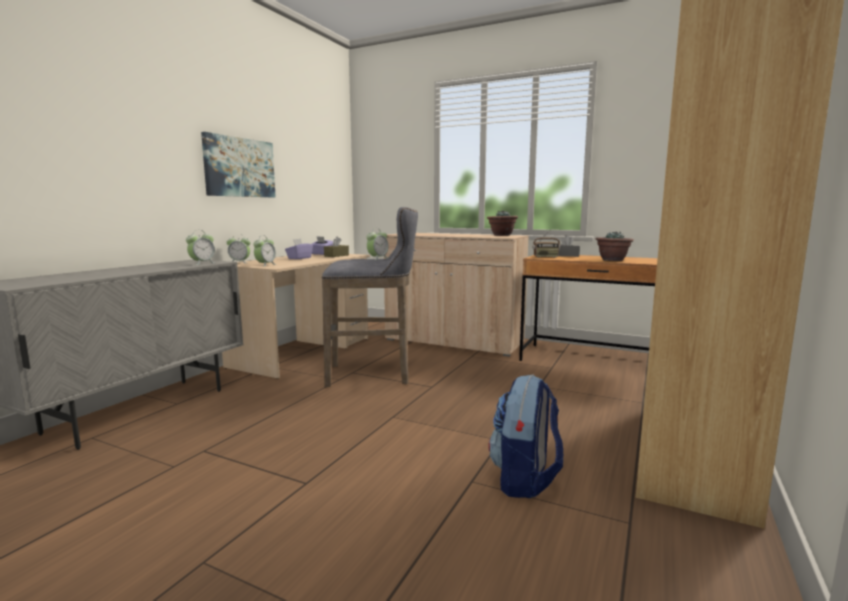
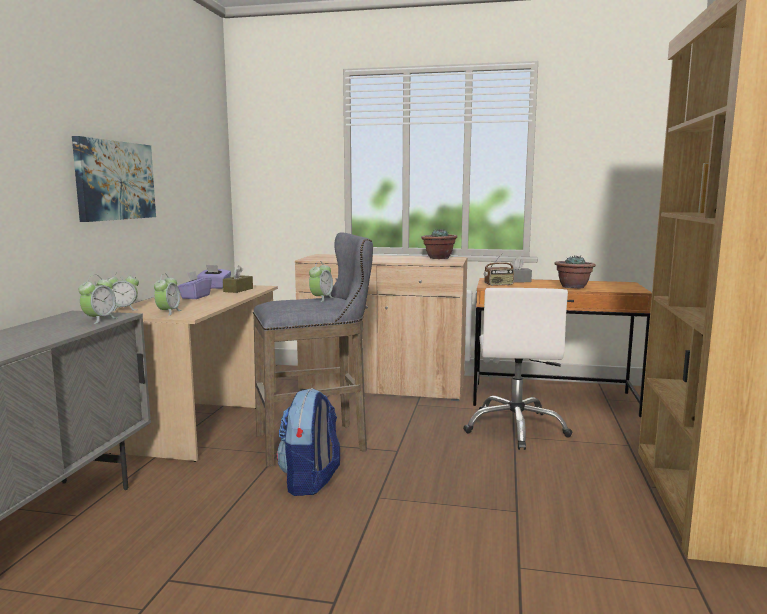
camera: 15 degrees left, 0 degrees up
backpack [488,374,563,498] -> backpack moved to [277,388,340,496]
none -> white office chair [463,288,572,450]

